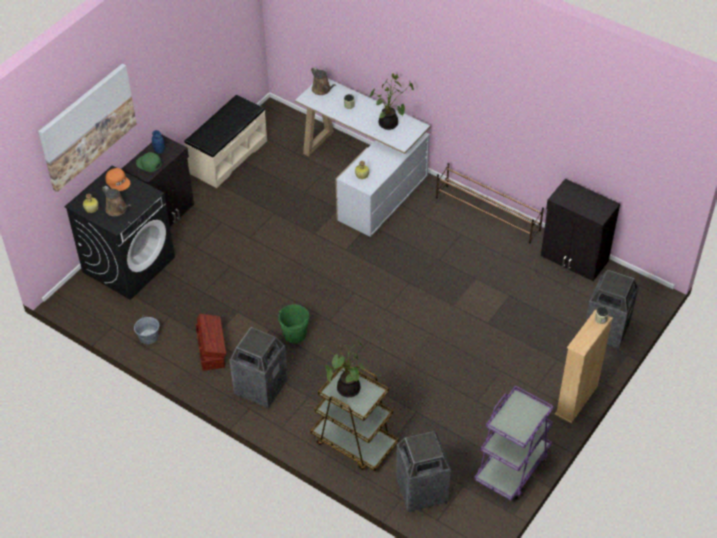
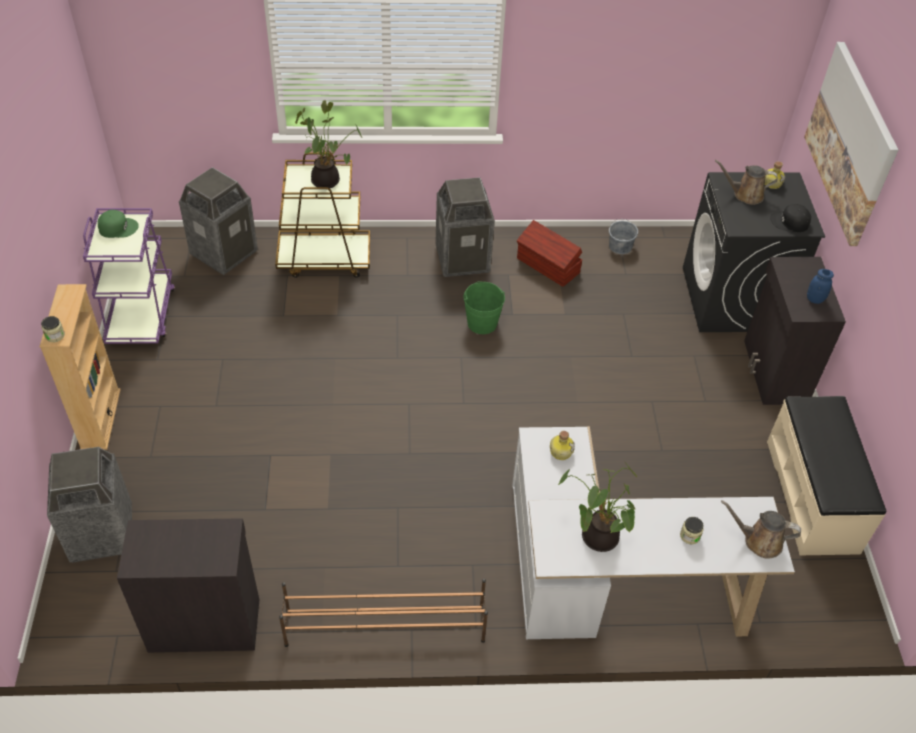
camera: 140 degrees right, 0 degrees up
orange cap [105,168,130,191] -> black cap [770,204,811,232]
green cap [136,152,162,172] -> green cap moved to [98,210,139,238]

